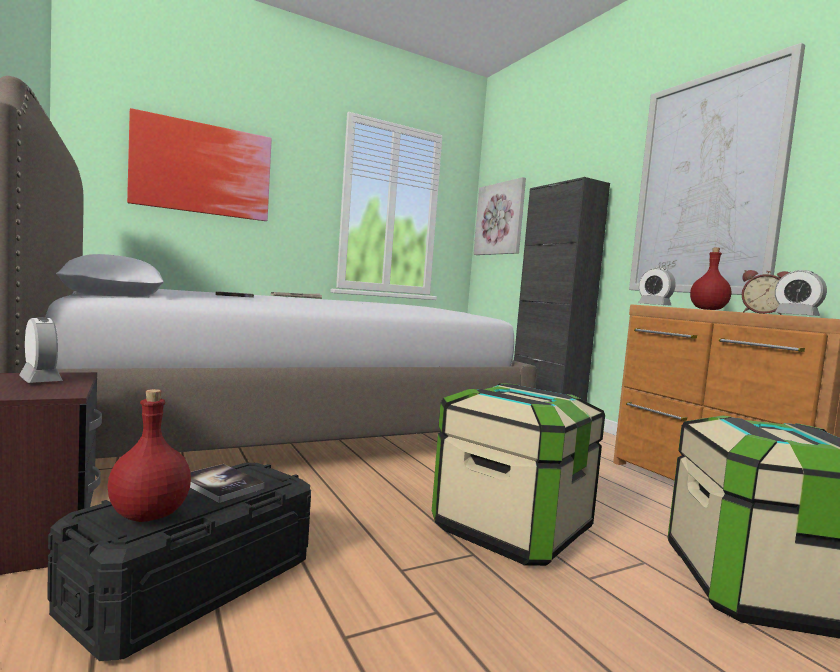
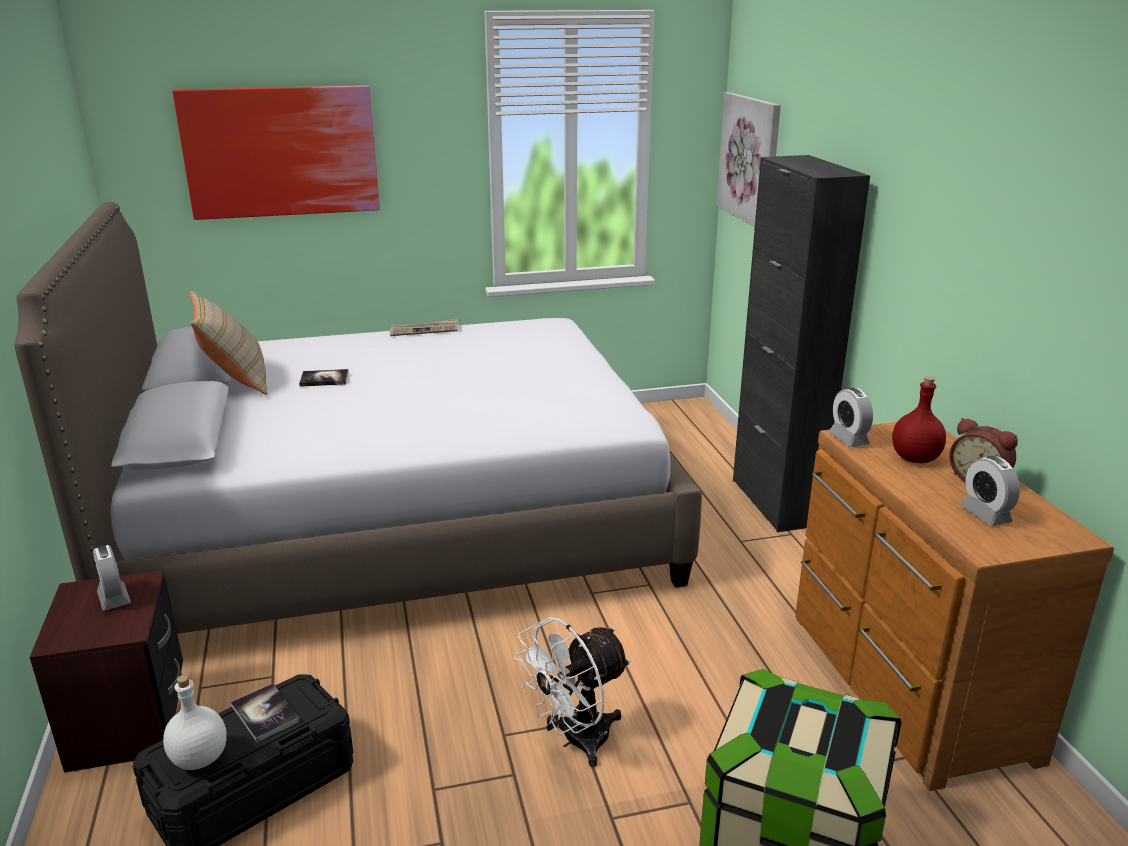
camera: 15 degrees right, 20 degrees up
red bottle [107,389,191,522] -> white bottle [163,675,227,770]
storage box [432,383,605,566] -> white fan [514,617,631,767]
picture [629,43,805,295] -> none
none -> beige pillow [190,291,267,395]

